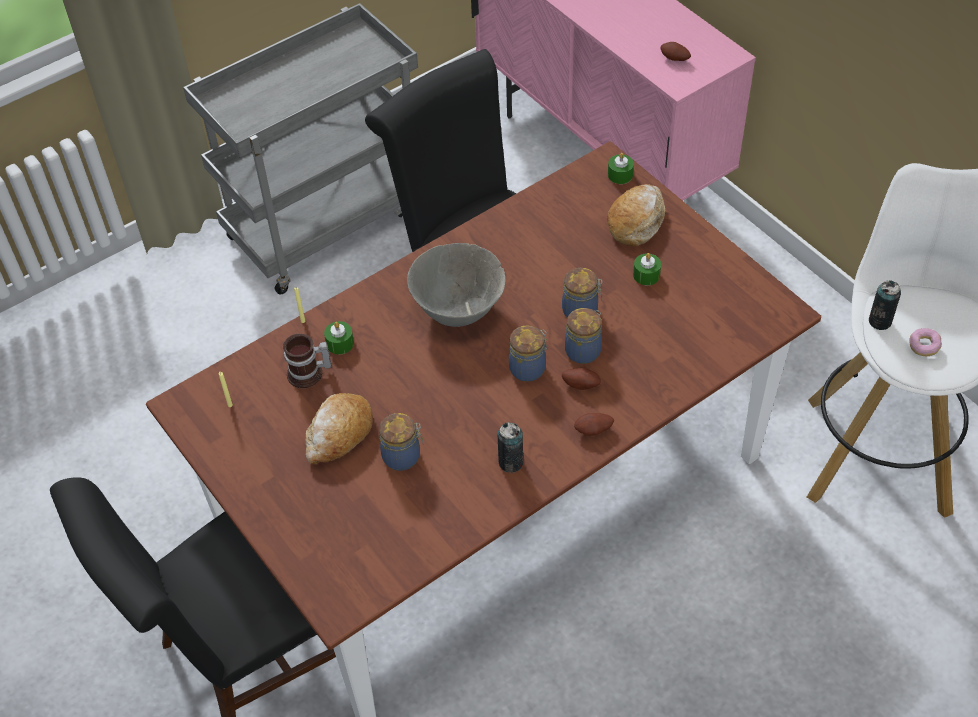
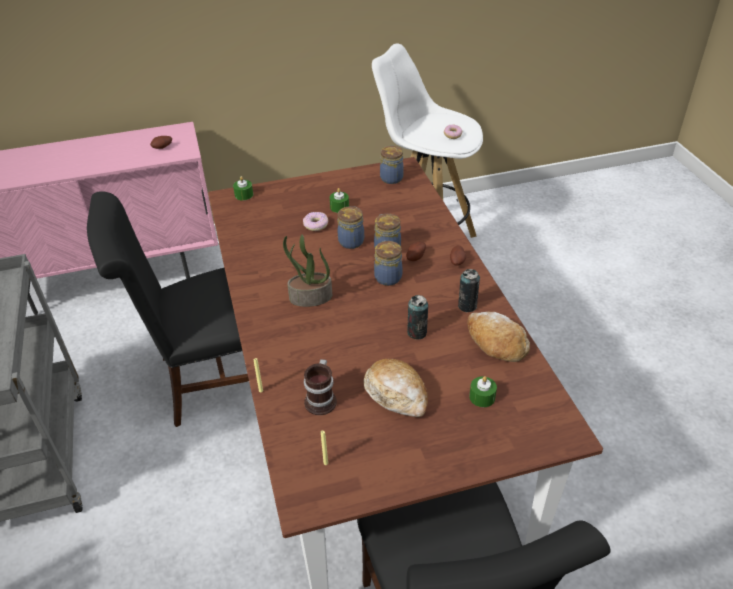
camera: 70 degrees left, 10 degrees down
green candle [324,321,354,354] -> green candle moved to [469,376,497,407]
jar [379,413,423,471] -> jar moved to [380,146,404,184]
grey bowl [407,243,505,327] -> potted plant [283,234,332,307]
bread [607,184,665,246] -> bread moved to [467,312,530,362]
can [869,280,901,330] -> can moved to [407,295,428,340]
none -> donut [303,212,328,231]

